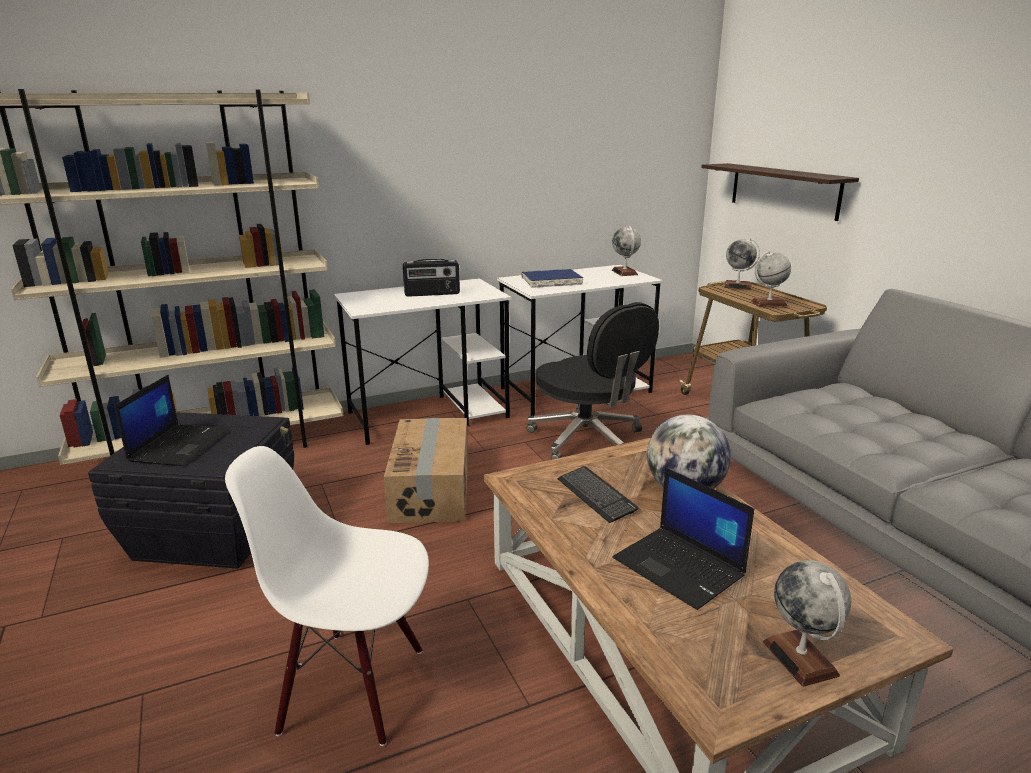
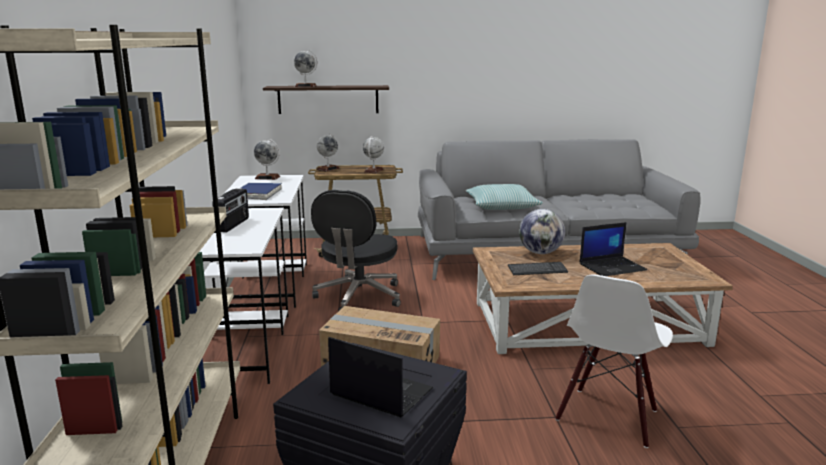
camera: 70 degrees left, 5 degrees down
black office chair [527,302,659,460] -> black office chair turned 120 degrees clockwise [311,190,401,311]
globe [763,560,851,687] -> globe moved to [294,50,317,87]
none -> pillow [466,184,543,210]

